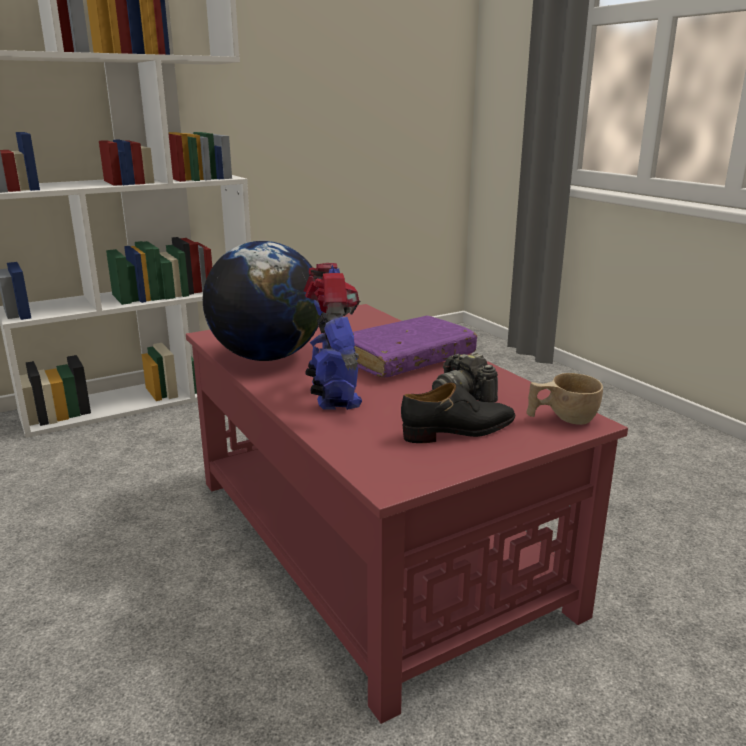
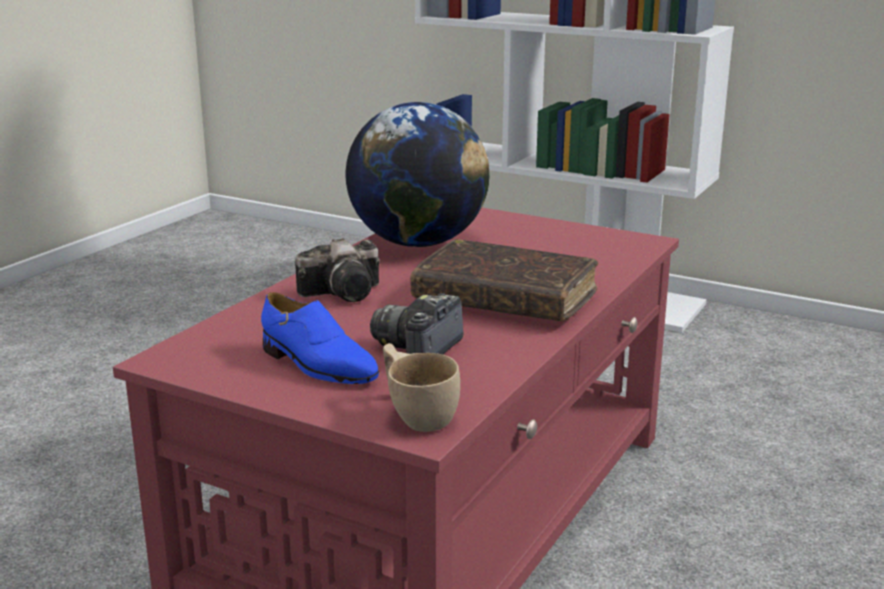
camera: 60 degrees right, 0 degrees up
toy robot [304,263,362,410] -> camera [295,238,380,302]
purple book [353,316,477,378] -> brown book [410,239,598,321]
black shoe [401,382,515,443] -> blue shoe [261,292,379,384]

